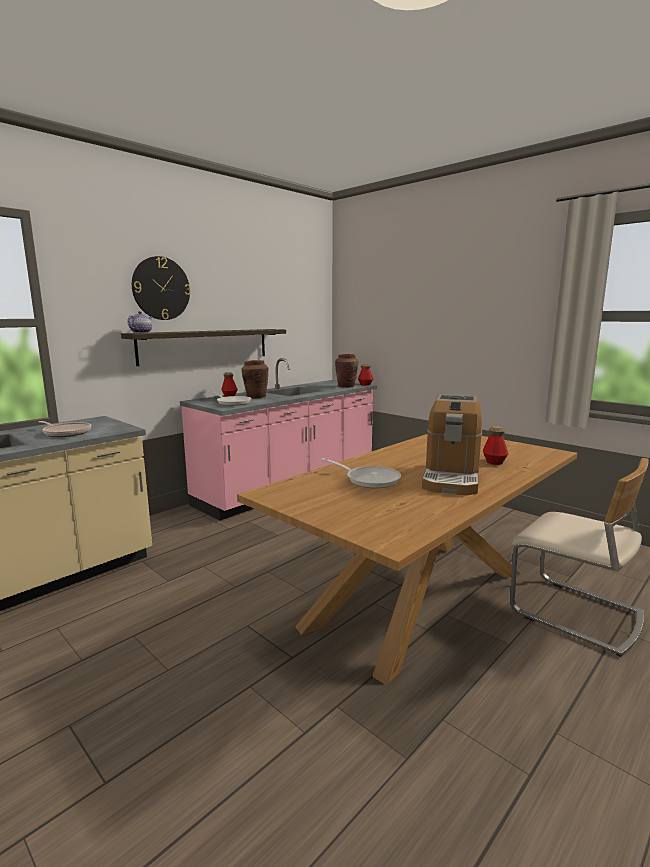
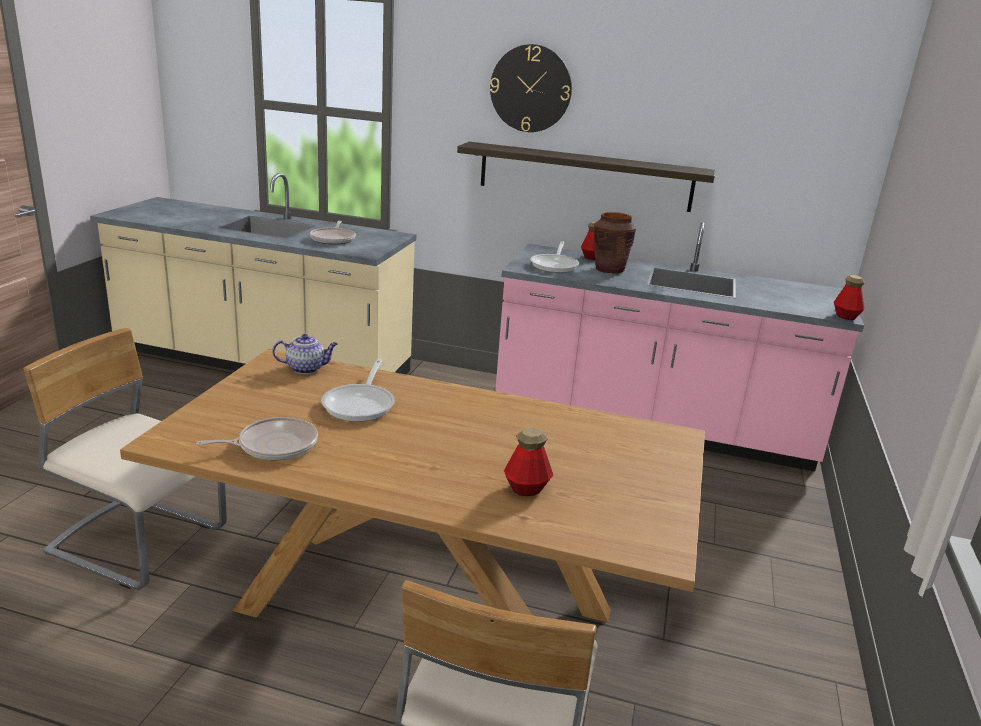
camera: 60 degrees right, 10 degrees up
teapot [127,311,152,333] -> teapot moved to [273,334,338,374]
brown vase [335,354,359,388] -> none
coffee machine [422,395,482,496] -> none
none -> beige chair [23,328,227,590]
none -> frying pan [196,417,318,460]

